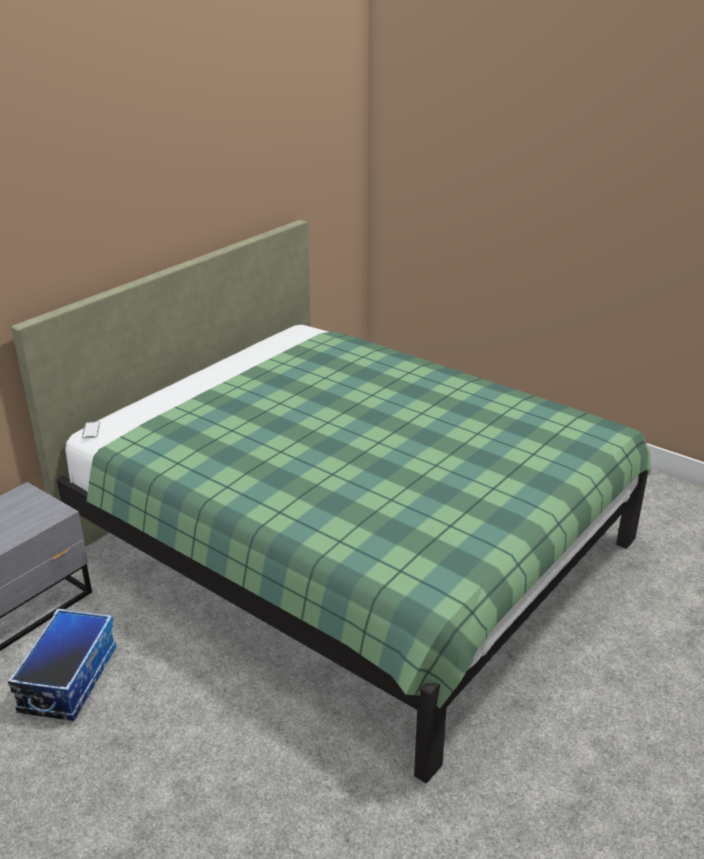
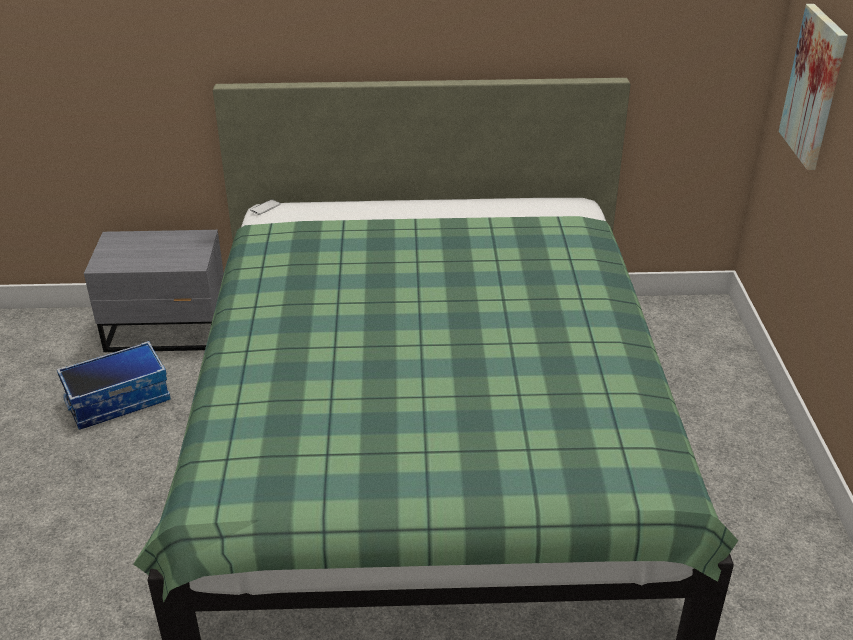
camera: 50 degrees right, 5 degrees up
none -> picture [779,4,848,170]

